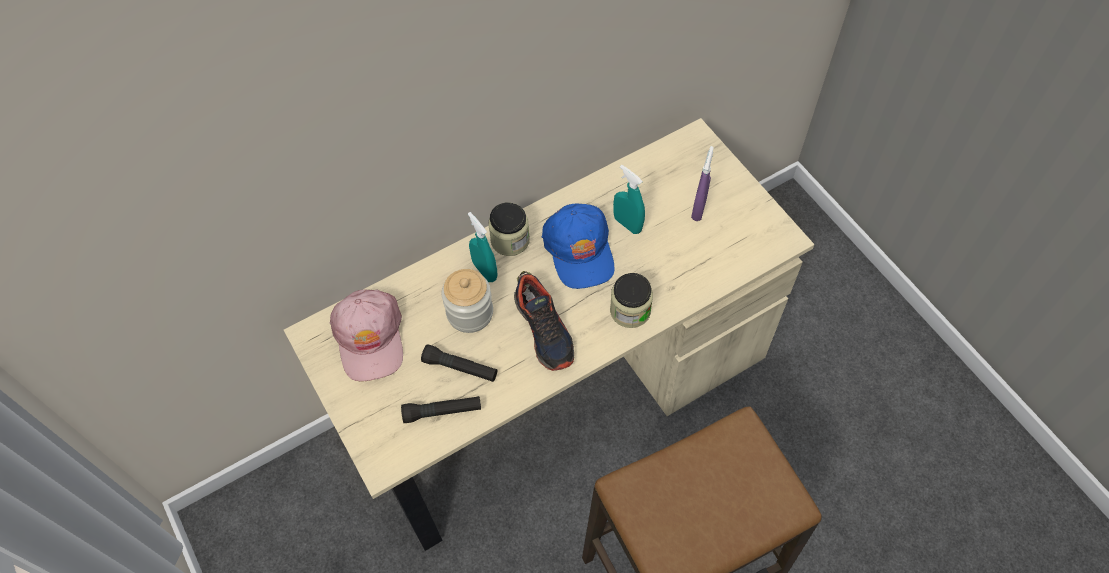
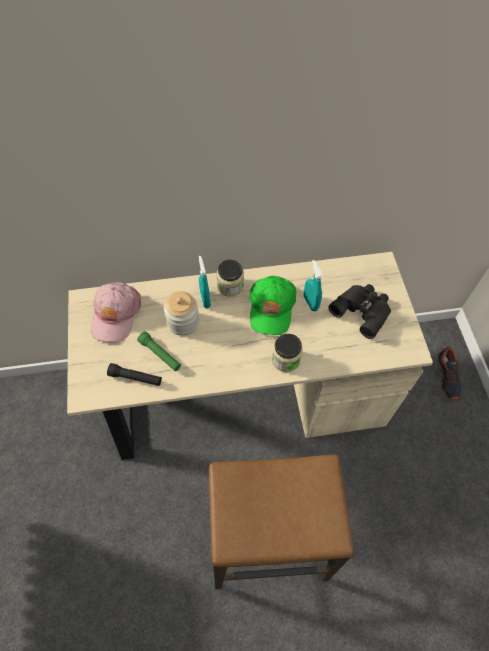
camera: 20 degrees right, 0 degrees up
black flashlight [421,344,497,382] -> green flashlight [137,332,181,371]
shoe [514,271,574,371] -> shoe moved to [436,346,461,400]
blue cap [542,204,615,289] -> green cap [249,276,296,335]
purple spray bottle [691,146,714,221] -> black binoculars [329,284,391,339]

